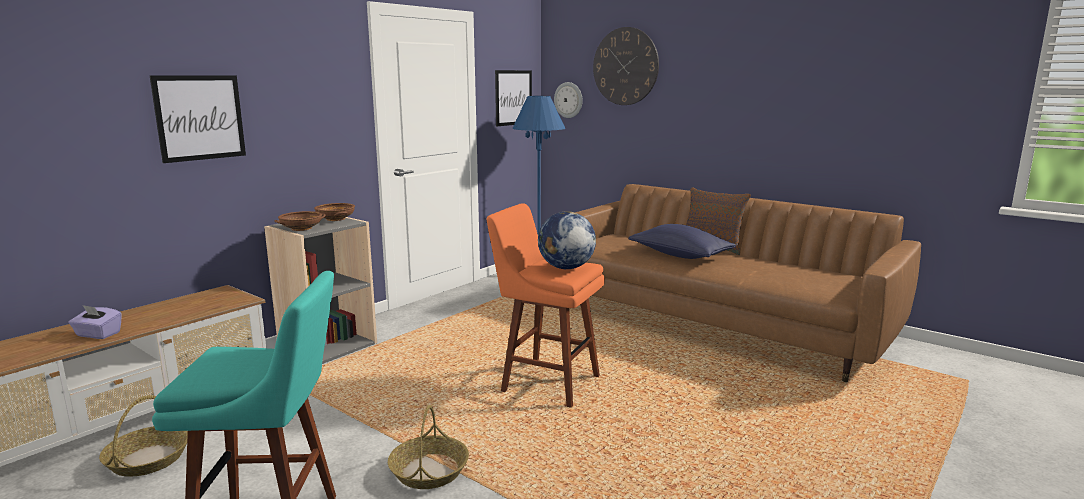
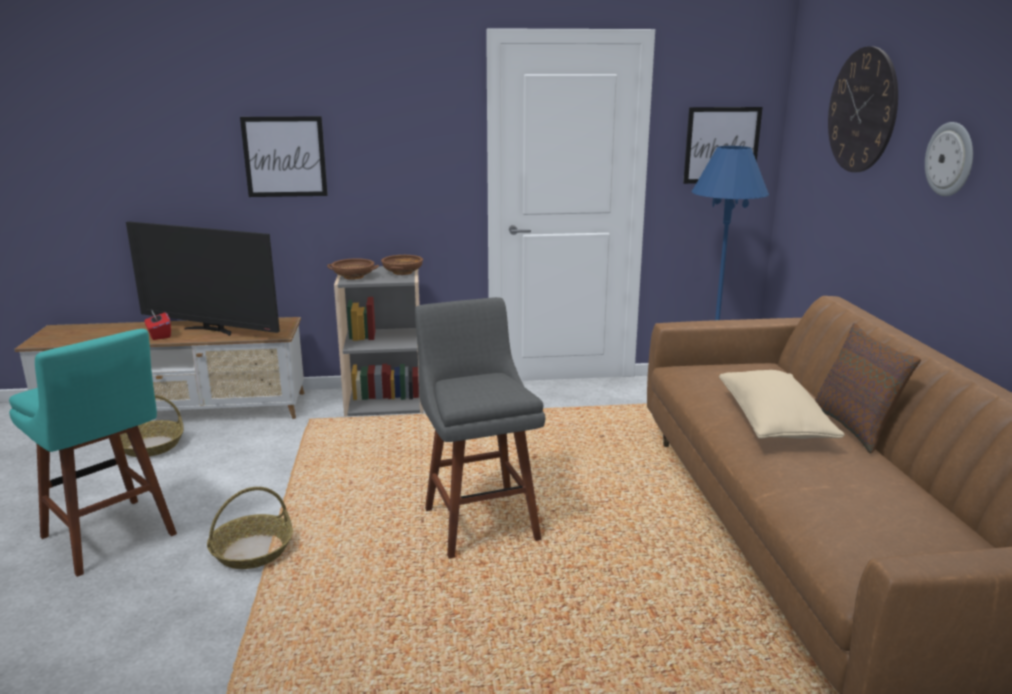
camera: 45 degrees right, 5 degrees up
purple tissue box [69,305,122,339] -> red tissue box [144,309,171,340]
orange stool [487,203,605,408] -> grey stool [415,297,545,559]
globe [538,211,596,269] -> none
wall clock [554,82,583,118] -> wall clock moved to [925,122,973,196]
blue pillow [628,224,736,259] -> beige pillow [719,370,844,439]
none -> television [126,222,280,336]

